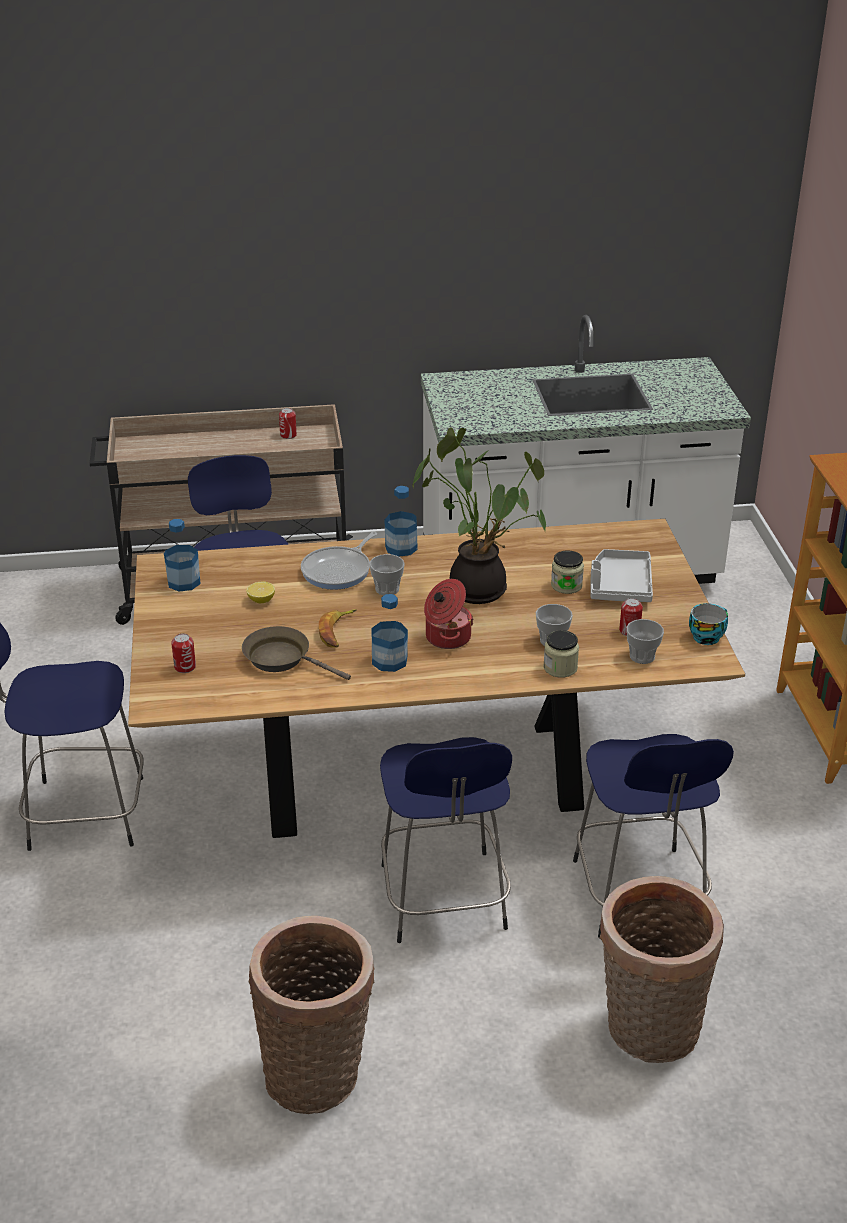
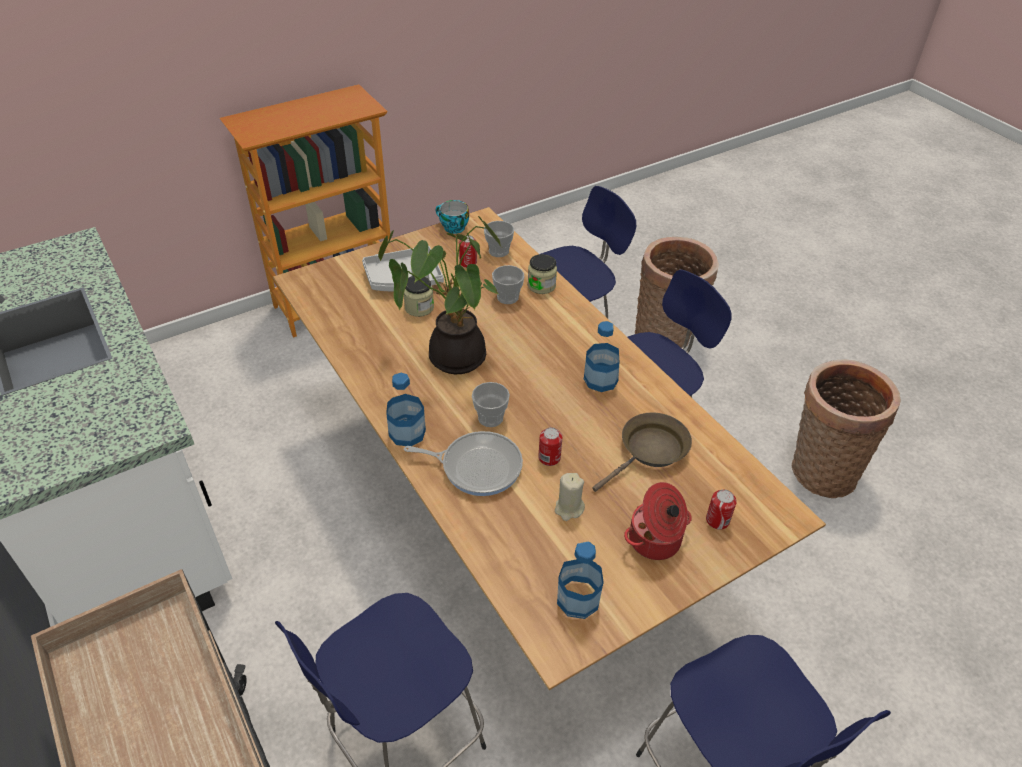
camera: 115 degrees left, 10 degrees up
brown frying pan [242,626,351,680] -> brown frying pan turned 135 degrees counterclockwise [592,412,692,492]
lemon [246,581,275,603] -> beige candle [555,473,585,521]
can [279,408,297,439] -> can moved to [538,427,562,466]
banana [319,609,357,648] -> none
cooking pot [424,579,473,649] -> cooking pot moved to [624,482,692,560]

